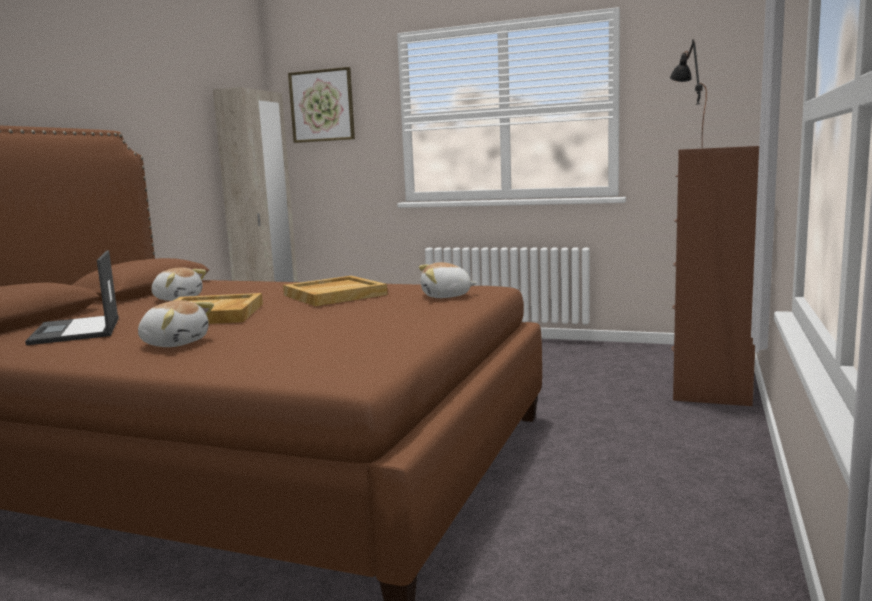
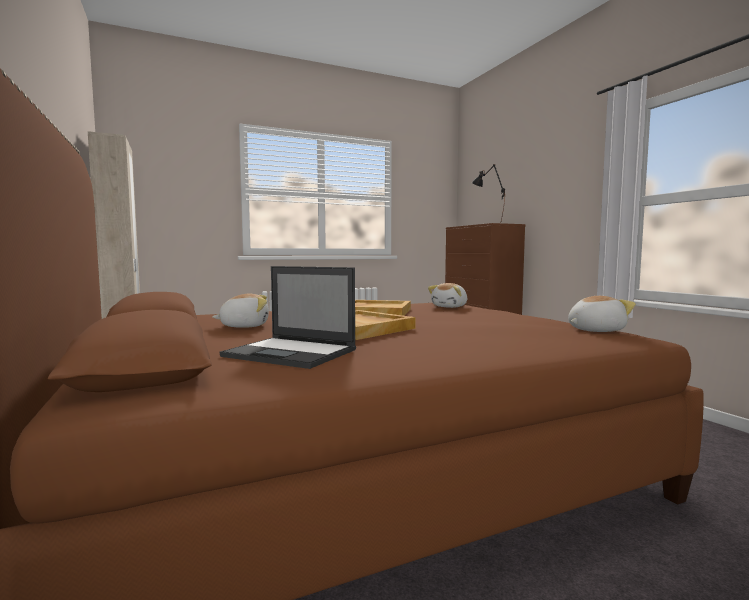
camera: 45 degrees left, 5 degrees down
plush toy [138,300,214,347] -> plush toy moved to [568,296,636,332]
picture [288,67,355,143] -> none

